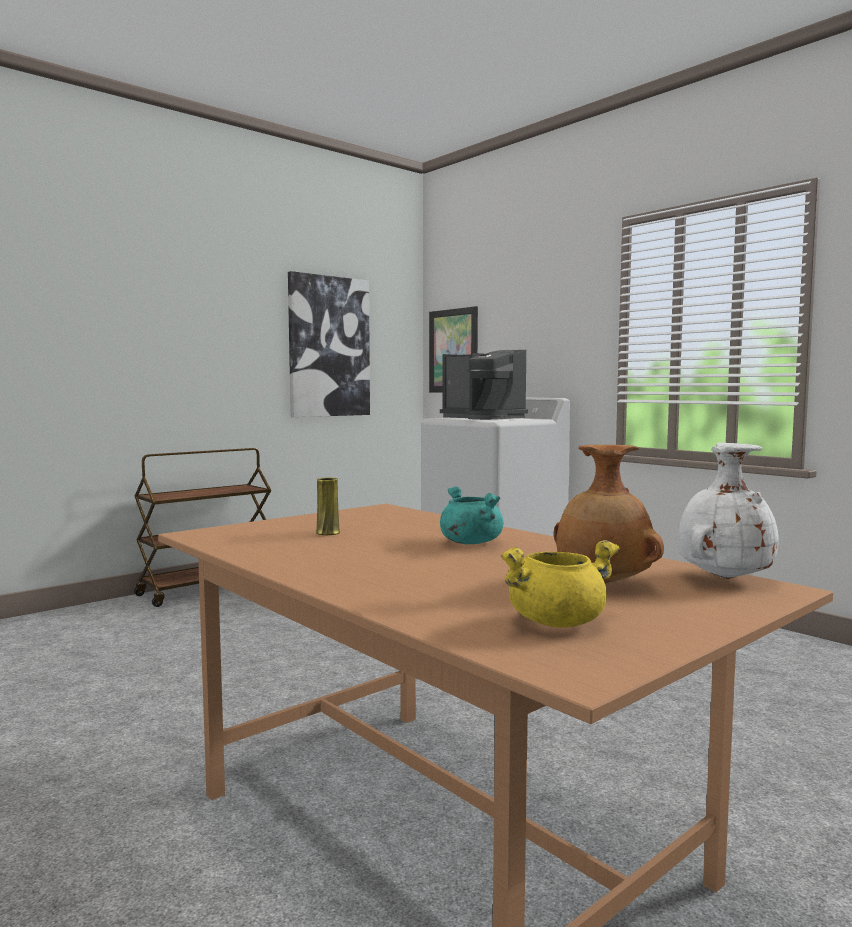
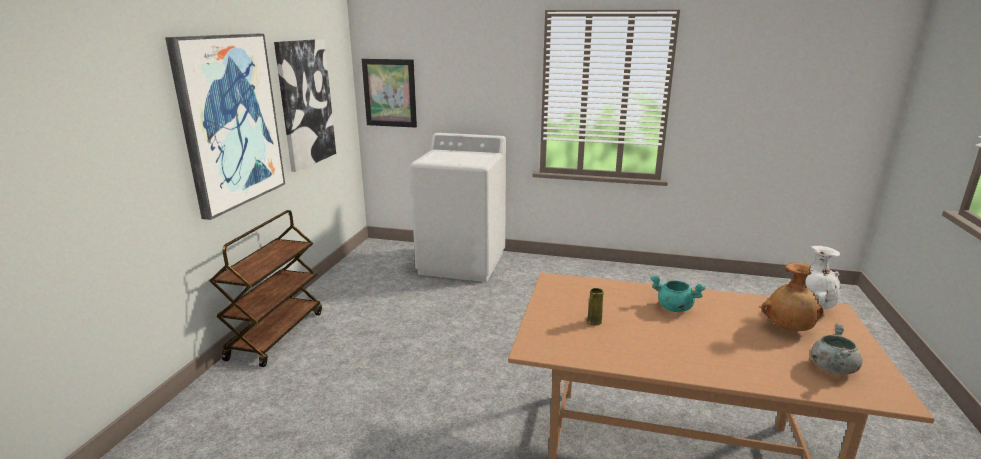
camera: 35 degrees left, 15 degrees up
coffee machine [440,350,528,420] -> none
yellow cooking pot [501,540,620,628] -> grey cooking pot [811,324,862,374]
none -> picture [165,34,285,220]

